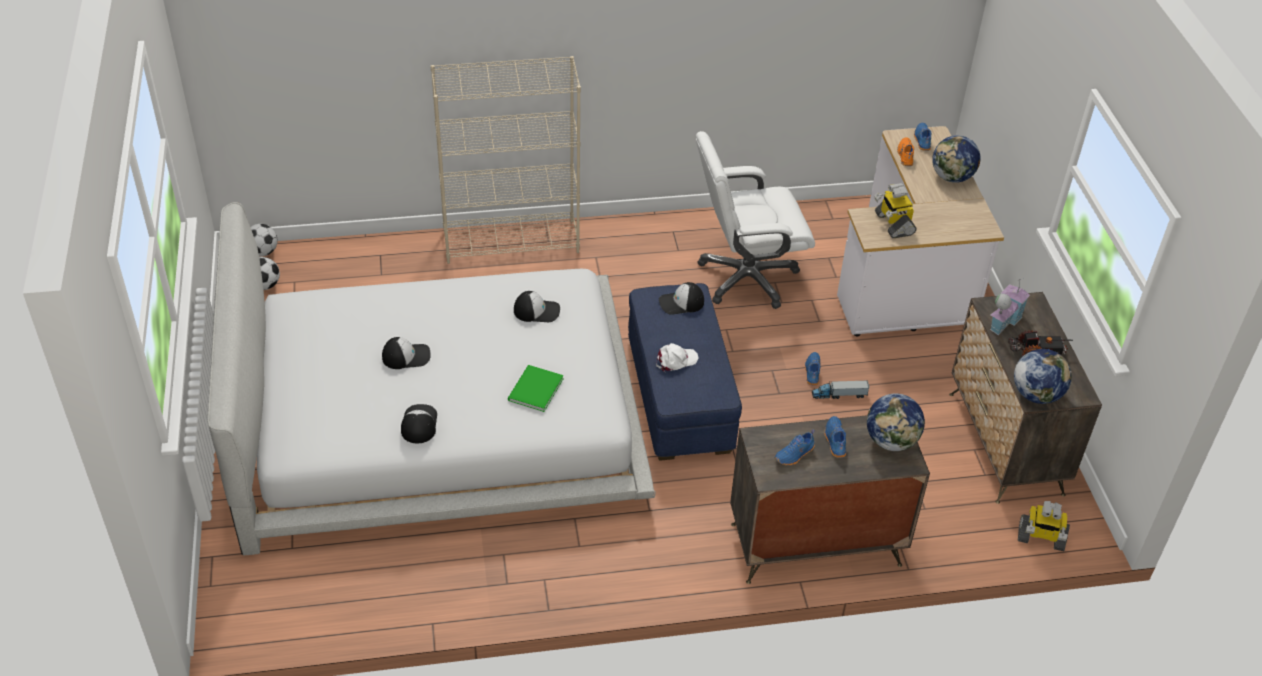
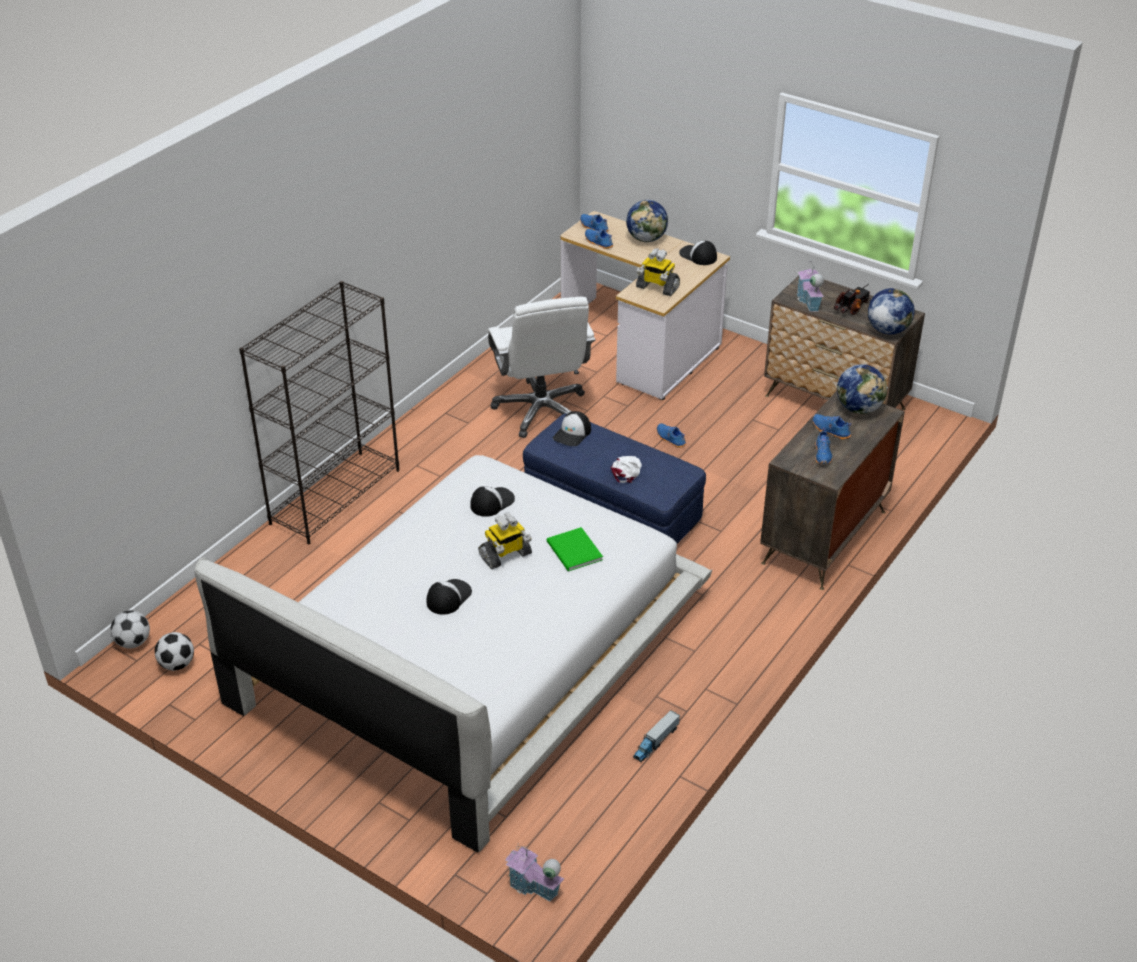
camera: 45 degrees left, 5 degrees down
cap [401,404,437,444] -> cap moved to [679,241,717,265]
beige bookcase [431,56,581,264] -> black bookcase [239,281,399,544]
white office chair [696,131,815,309] -> white office chair turned 45 degrees counterclockwise [488,297,595,438]
toy truck [812,380,869,399] -> toy truck moved to [633,710,680,762]
orange shoe [897,137,914,166] -> blue shoe [585,229,613,249]
toy robot [1018,501,1070,551] -> toy robot moved to [478,513,532,569]
none -> toy house [505,845,564,902]

